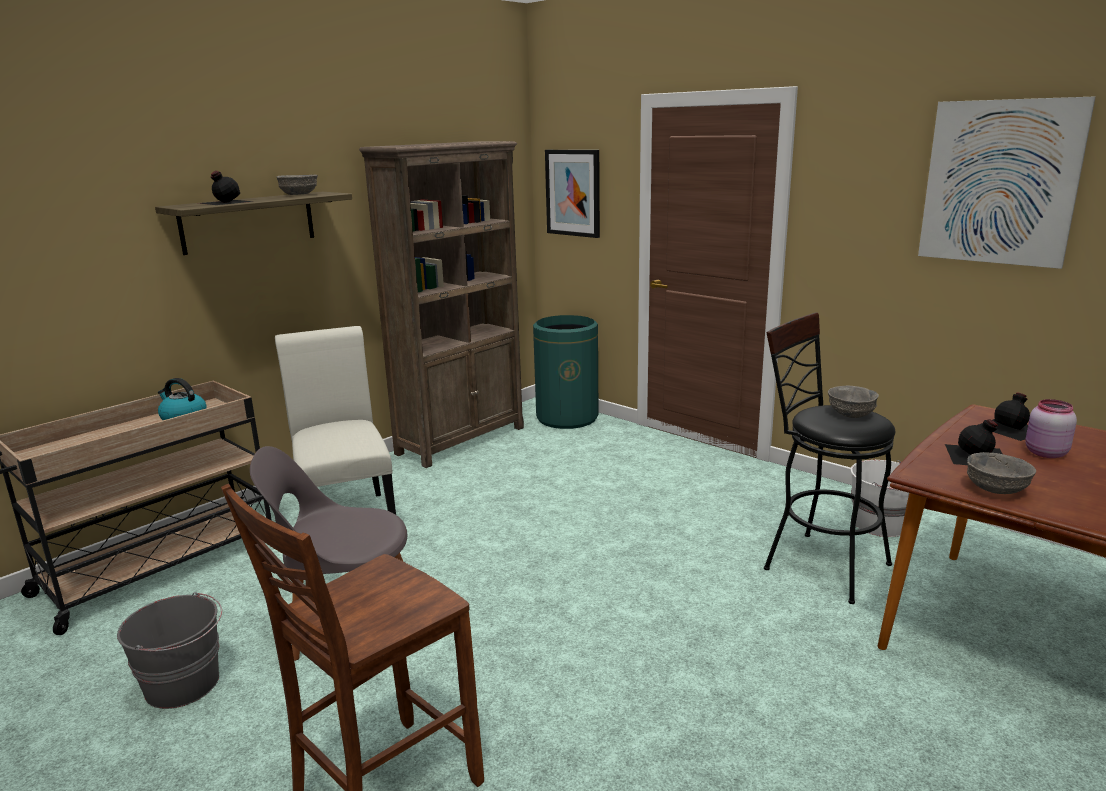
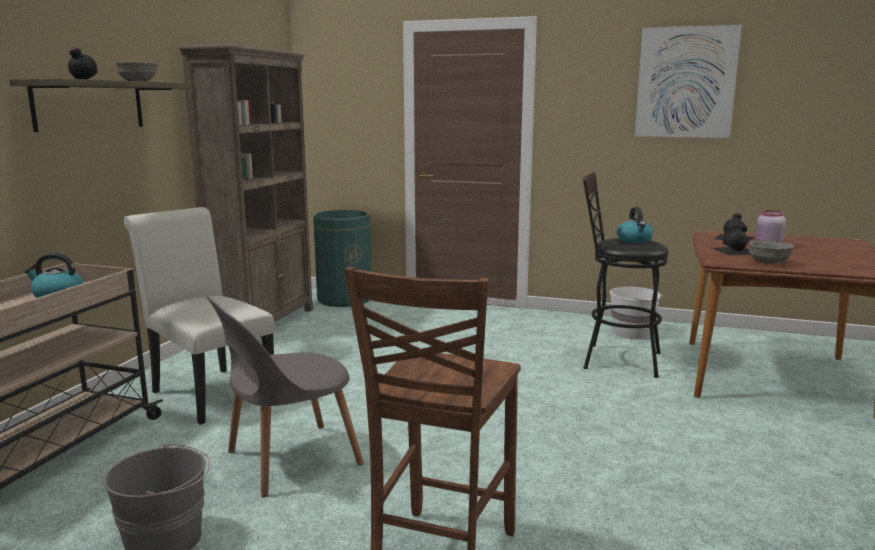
camera: 25 degrees left, 5 degrees down
picture [545,150,600,238] -> none
grey bowl [828,386,879,418] -> kettle [617,207,653,243]

